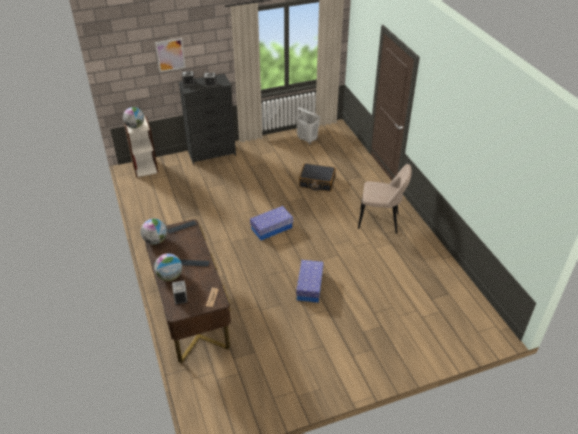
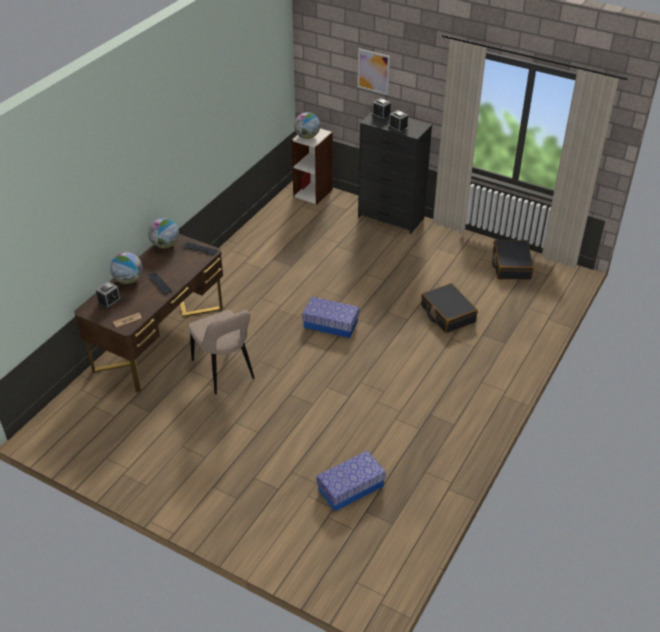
camera: 50 degrees right, 0 degrees up
white laundry basket [296,107,320,144] -> black suitcase [492,240,534,280]
storage box [296,260,323,303] -> storage box moved to [316,450,386,511]
beige chair [358,164,412,234] -> beige chair moved to [188,310,254,395]

